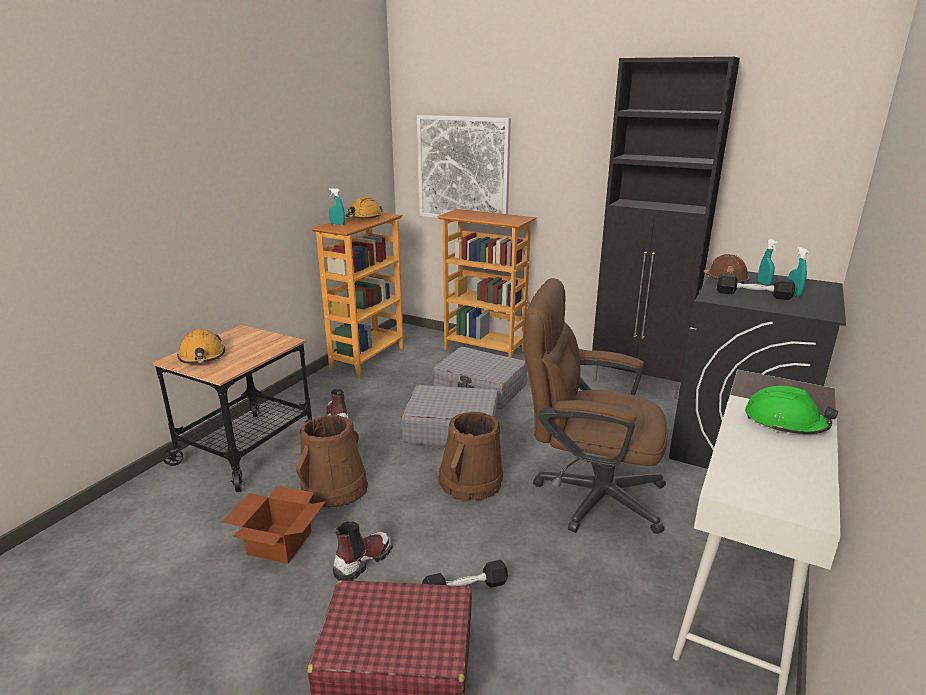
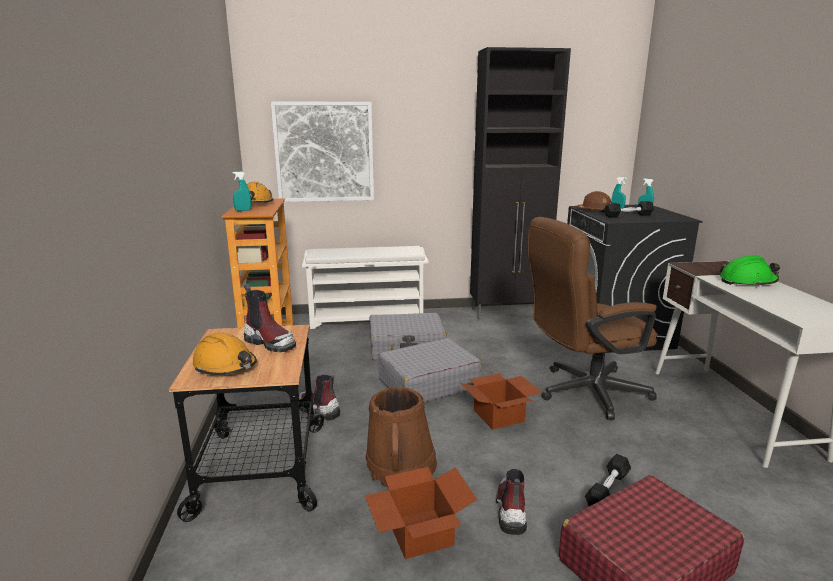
camera: 35 degrees left, 5 degrees down
bookcase [437,209,537,358] -> white shoe rack [302,246,429,329]
brown bucket [438,412,503,502] -> cardboard box [460,373,542,430]
none -> boot [244,284,296,352]

